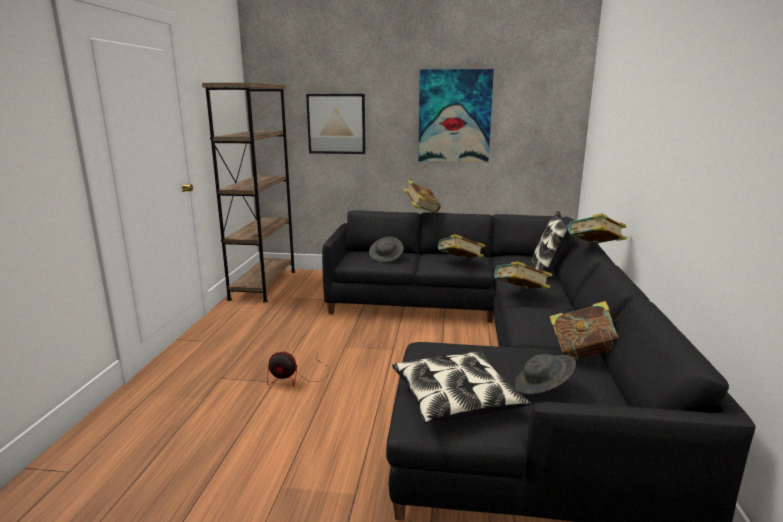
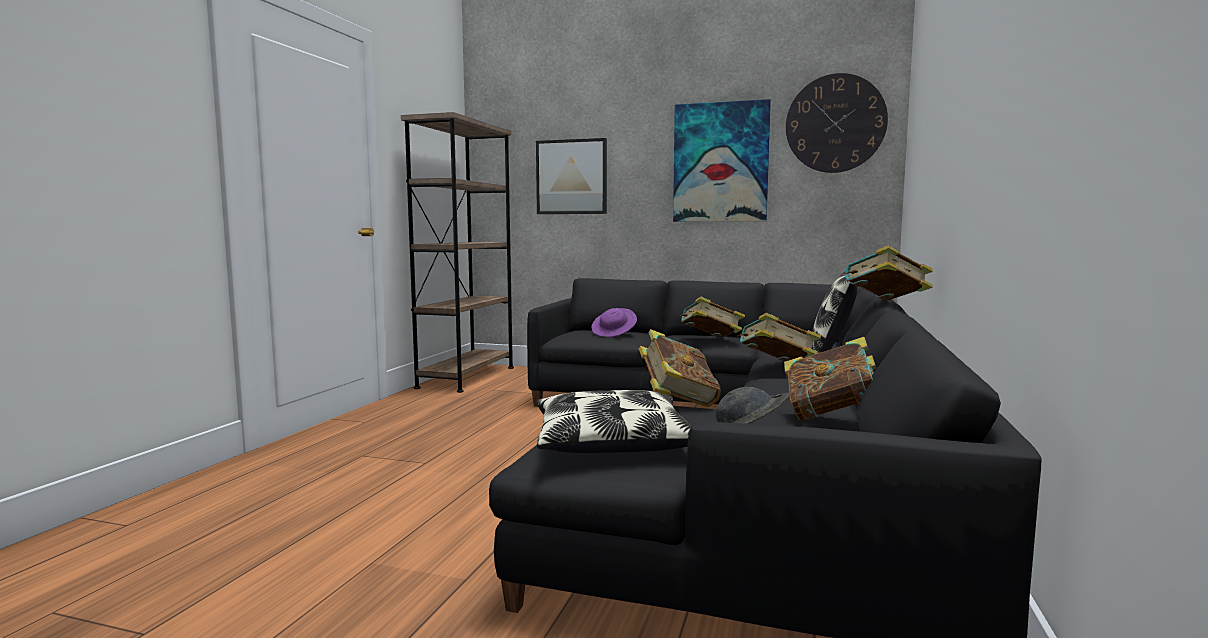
camera: 10 degrees right, 10 degrees down
fan [267,352,330,387] -> none
grey hat [369,237,404,262] -> purple hat [591,308,637,337]
book [403,180,441,213] -> book moved to [639,329,721,407]
none -> wall clock [786,73,888,173]

